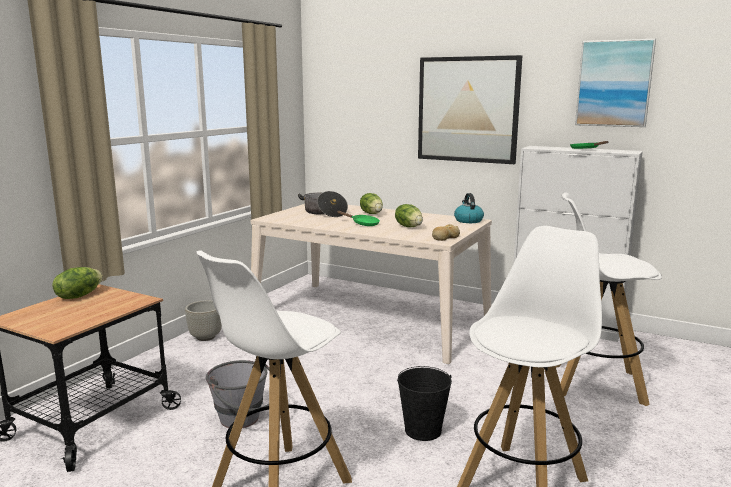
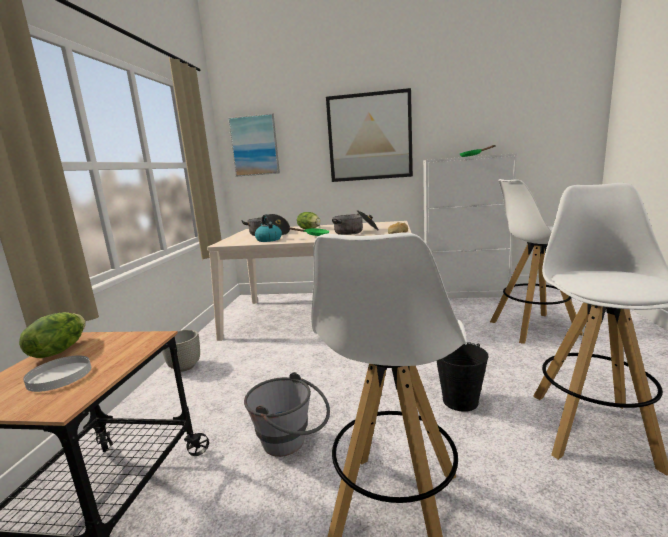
camera: 20 degrees left, 0 degrees up
lettuce [395,204,423,227] -> cooking pot [332,210,379,235]
kettle [454,193,484,223] -> kettle moved to [255,214,282,242]
picture [575,39,656,127] -> picture moved to [228,113,280,177]
none -> white plate [23,355,91,392]

